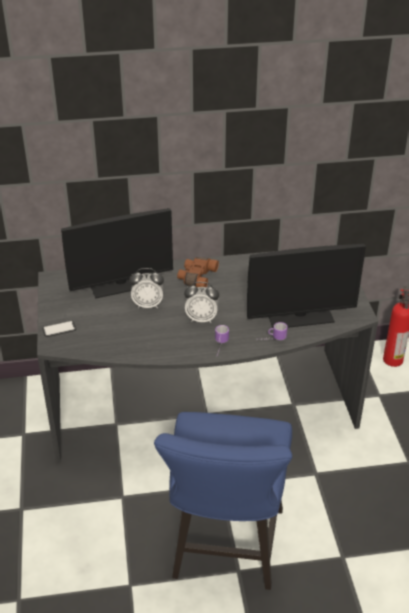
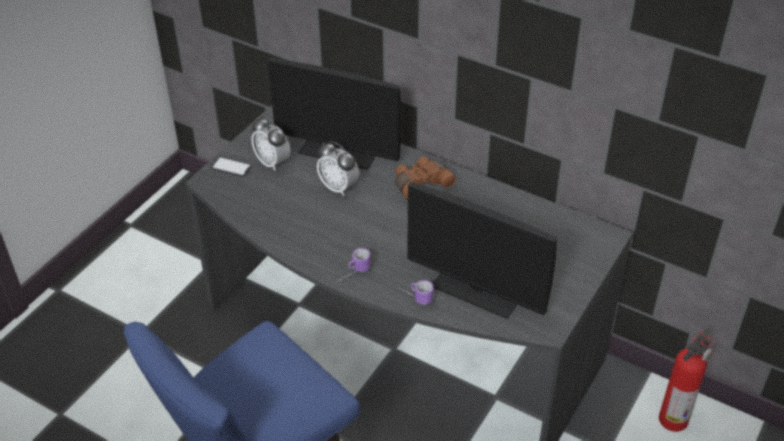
camera: 40 degrees right, 5 degrees up
alarm clock [184,282,219,323] -> alarm clock moved to [251,116,291,171]

